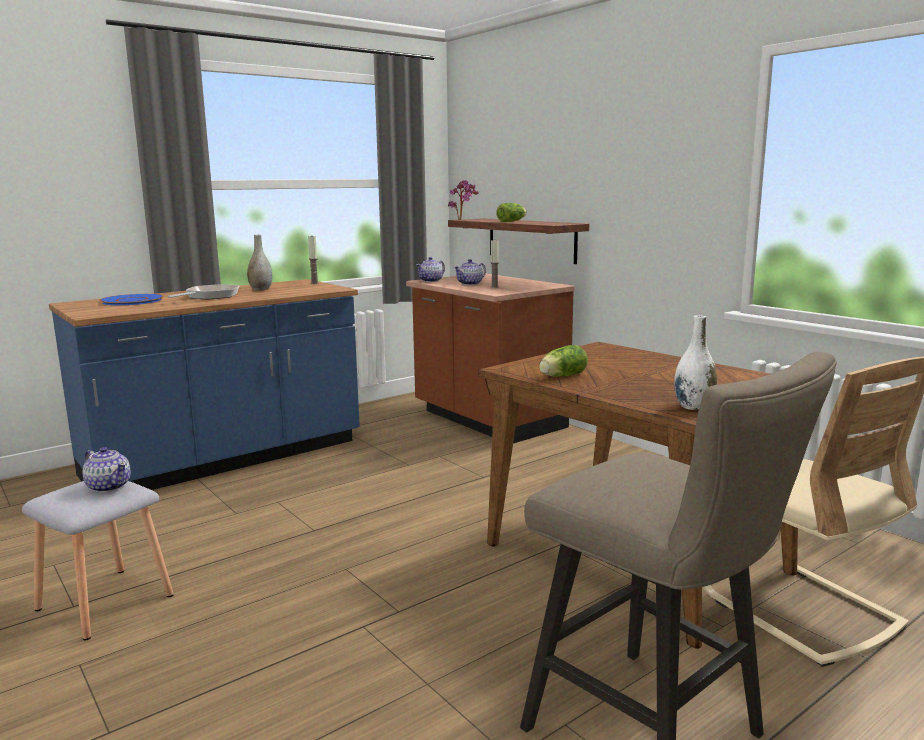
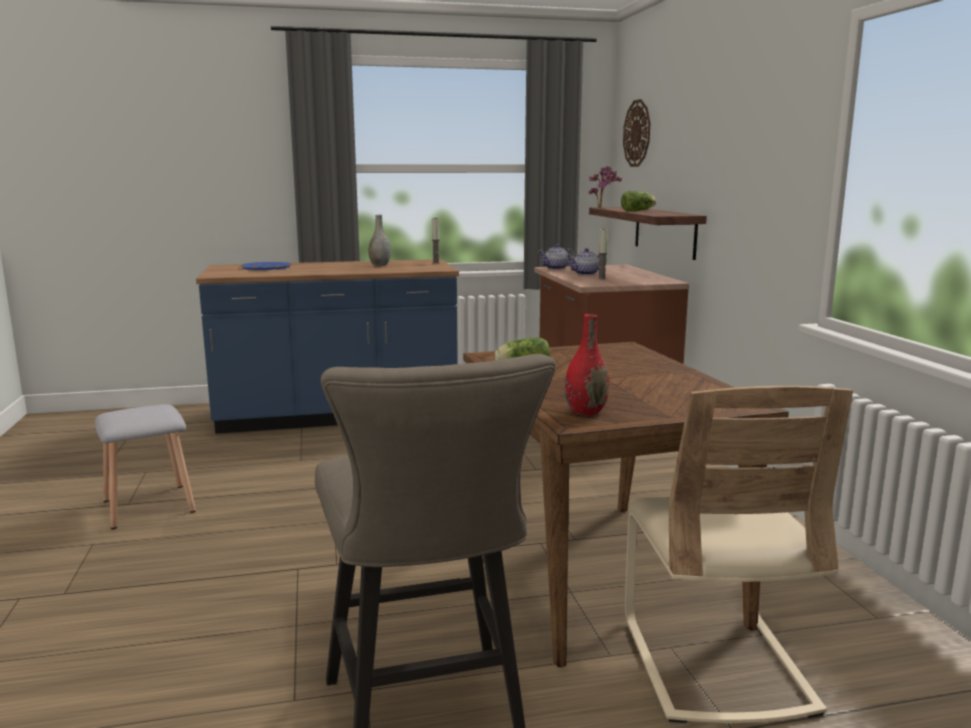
camera: 25 degrees right, 0 degrees up
teapot [82,447,131,493] -> none
frying pan [167,284,239,299] -> none
white vase [674,315,717,410] -> red vase [565,314,609,415]
none -> wall clock [623,99,650,167]

